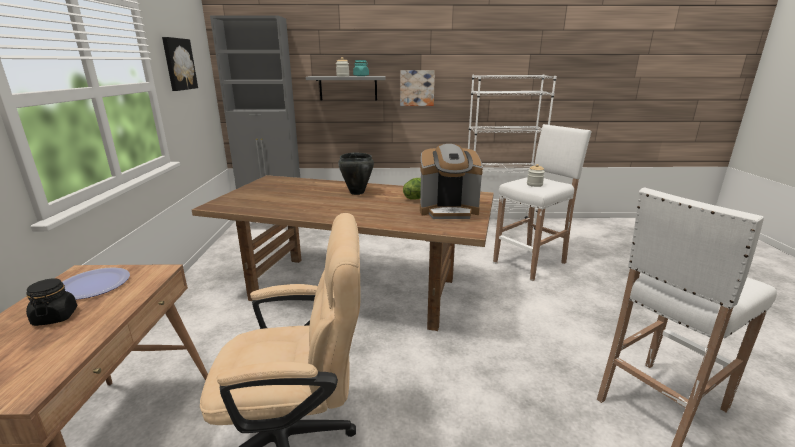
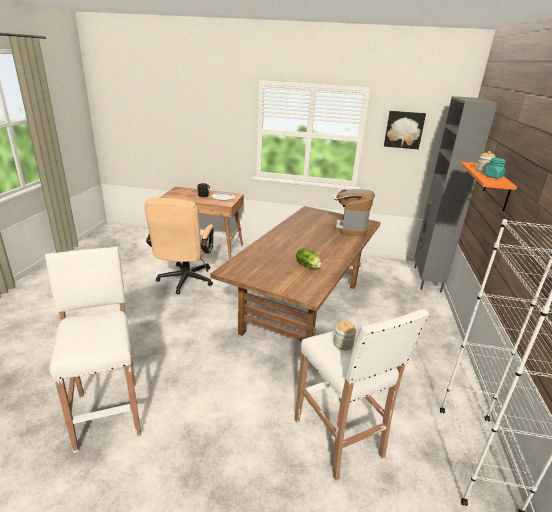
camera: 100 degrees right, 5 degrees up
grey shelf [306,76,386,100] -> orange shelf [461,162,517,211]
black cooking pot [338,153,374,195] -> none
picture [400,70,435,106] -> none
coffee machine [420,144,483,219] -> coffee machine moved to [334,189,375,236]

